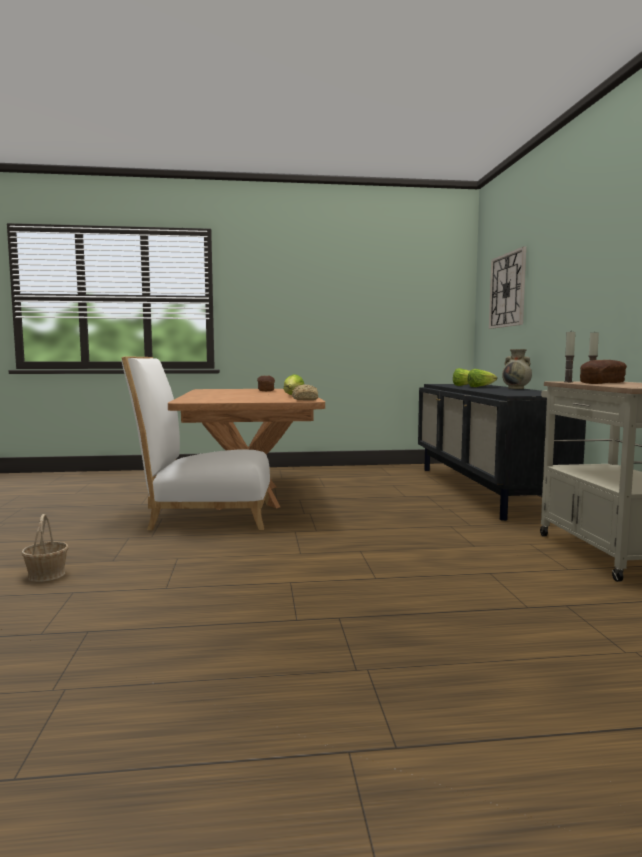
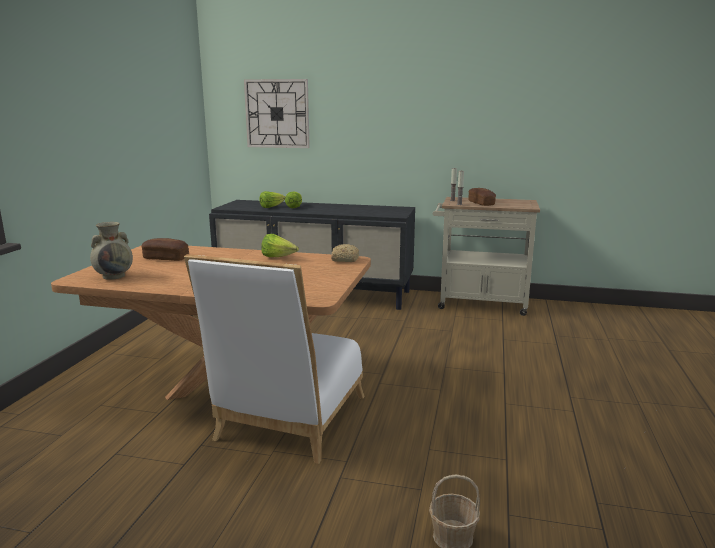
camera: 70 degrees left, 10 degrees up
beige vase [502,349,532,389] -> beige vase moved to [90,222,133,280]

